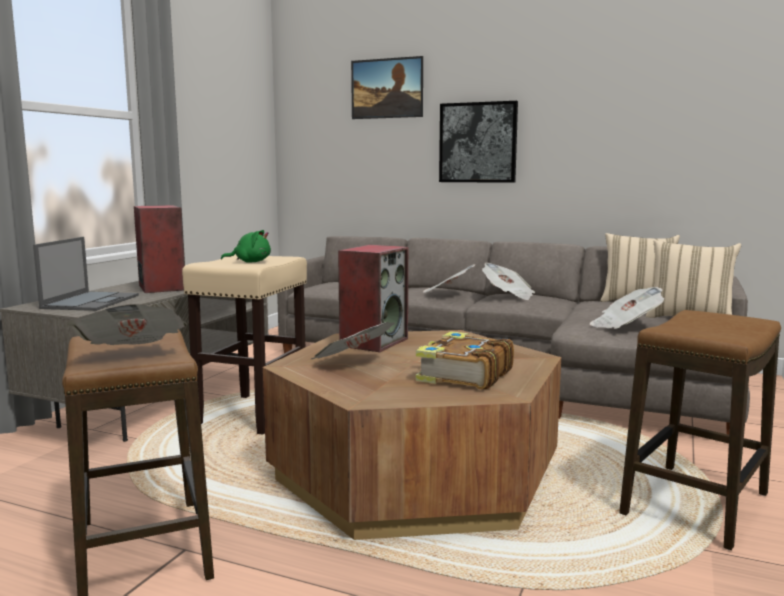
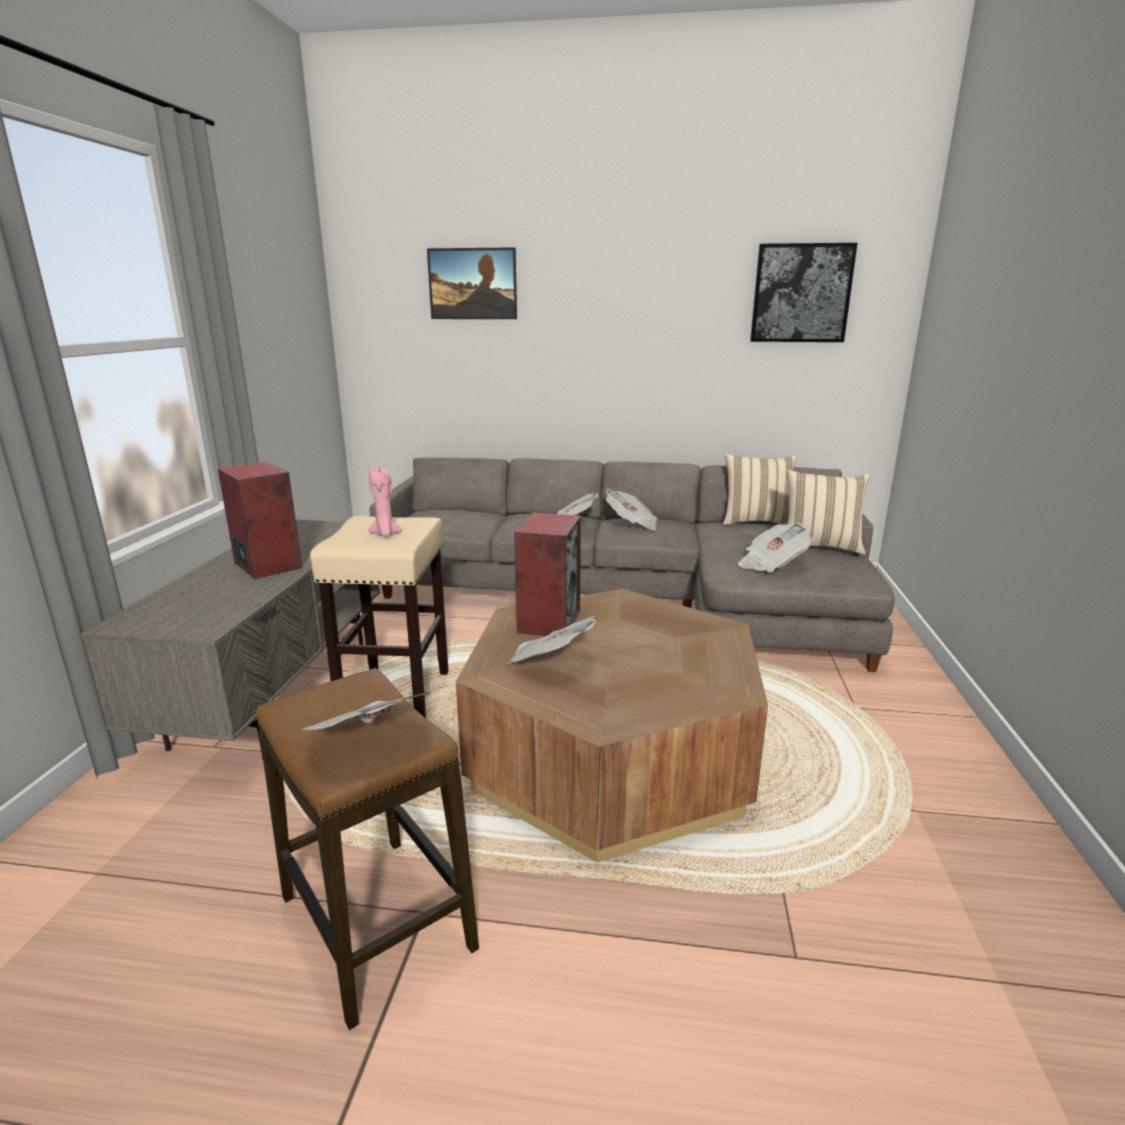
camera: 15 degrees left, 10 degrees up
laptop [33,237,139,311] -> none
green plush toy [221,230,271,263] -> pink candle [368,466,402,536]
book [416,331,514,389] -> none
picture [439,101,518,183] -> picture moved to [750,243,857,342]
stool [619,310,781,550] -> none

